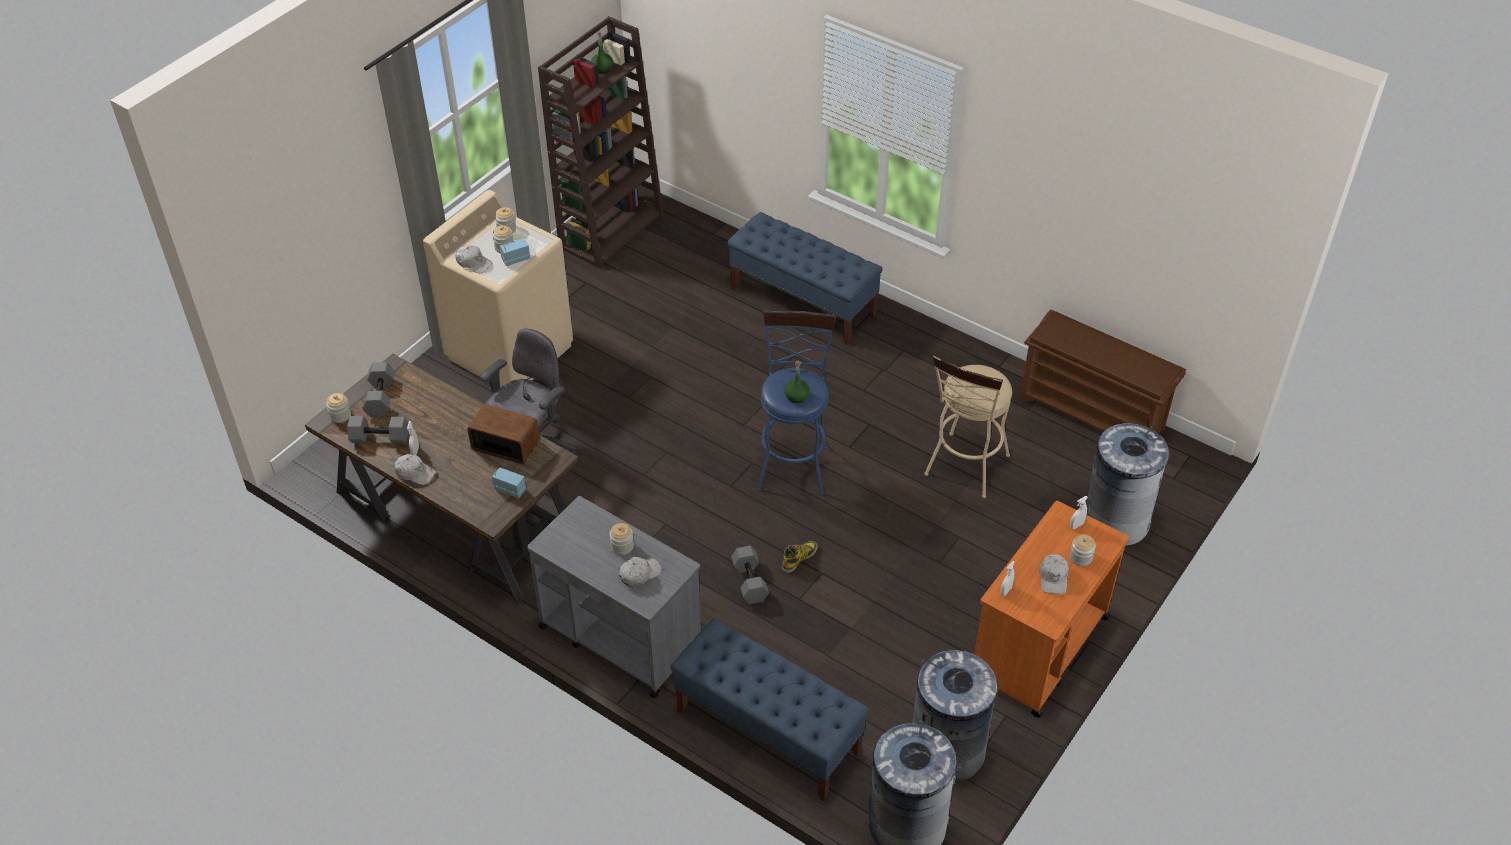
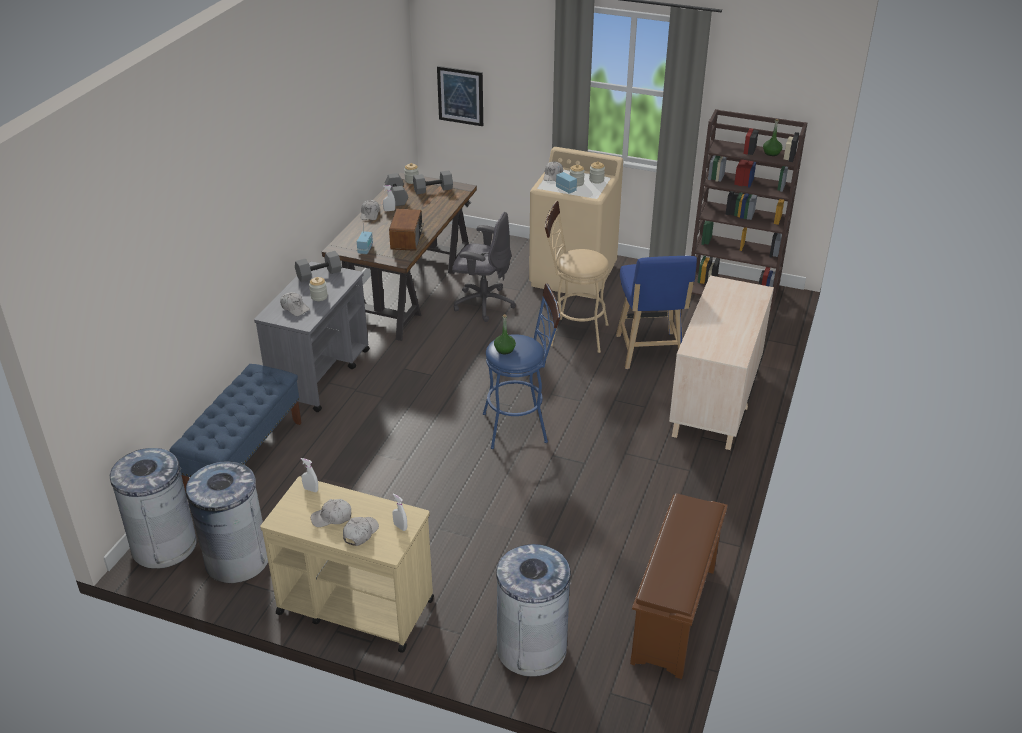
camera: 75 degrees right, 10 degrees down
blue bench [727,212,883,345] -> beige dresser [669,275,774,450]
grey dumbbell [731,546,769,604] -> grey dumbbell moved to [295,251,342,282]
boot [782,541,818,573] -> none
beige stool [924,355,1012,498] -> beige stool moved to [545,201,609,353]
orange cart [974,501,1129,718] -> beige cart [260,476,434,653]
jar [1070,534,1096,566] -> white cap [343,517,379,546]
none -> picture [437,66,483,126]
none -> blue stool [616,256,697,369]

